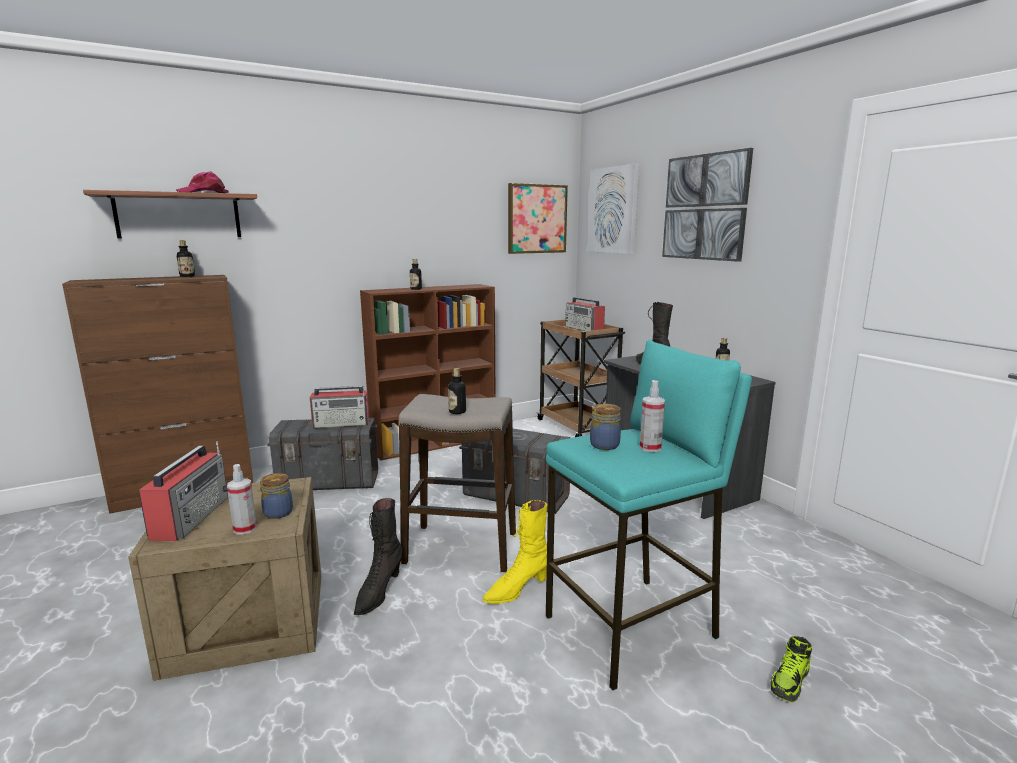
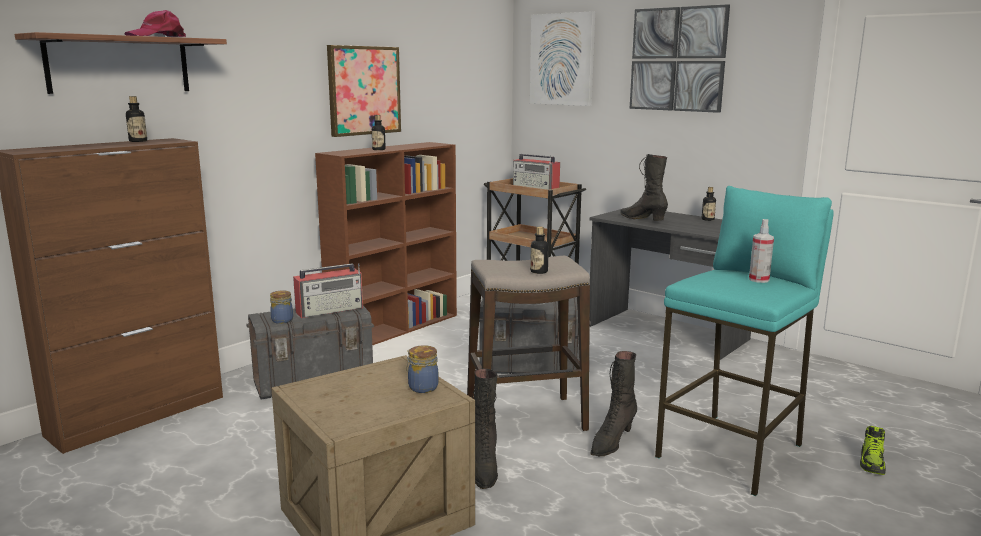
camera: 20 degrees left, 0 degrees up
radio [139,441,228,541] -> none
spray bottle [227,464,257,535] -> none
yellow boot [482,500,547,604] -> black boot [590,351,637,456]
picture [508,183,568,254] -> picture moved to [327,45,401,137]
jar [590,404,621,450] -> jar moved to [270,290,293,324]

